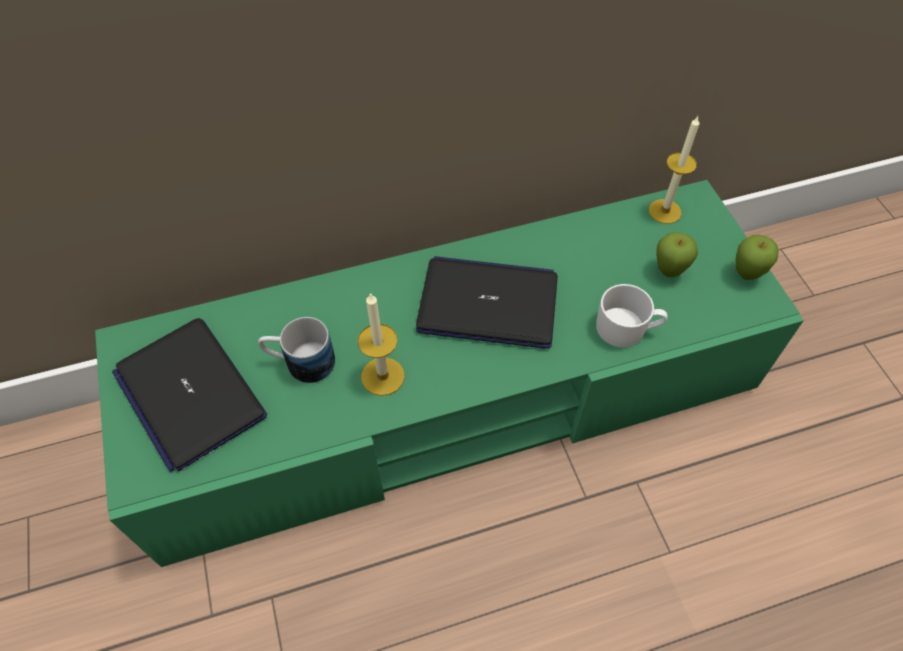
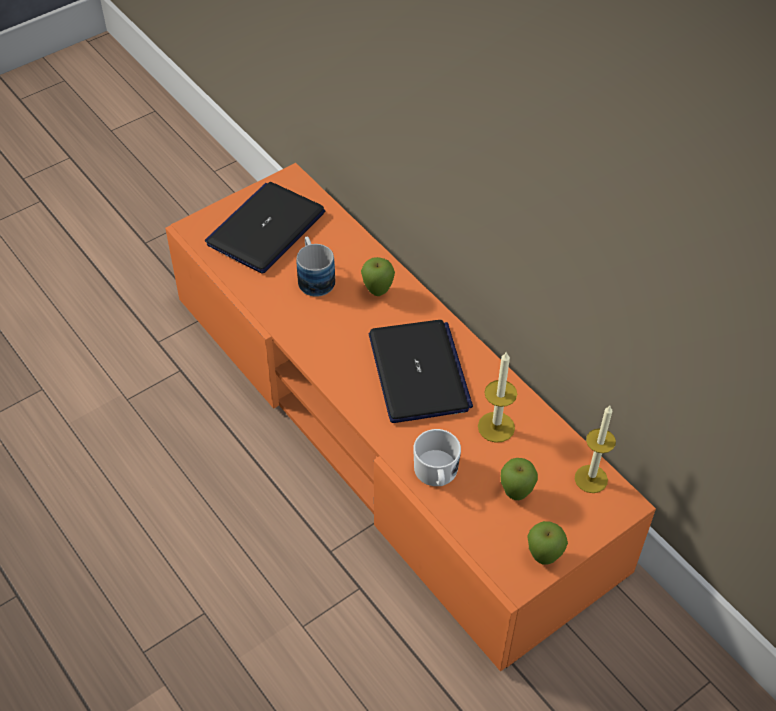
camera: 70 degrees right, 5 degrees down
green tv stand [95,180,804,567] -> orange tv stand [165,163,656,671]
candle [358,292,405,396] -> candle moved to [478,351,517,443]
none -> apple [361,257,395,296]

